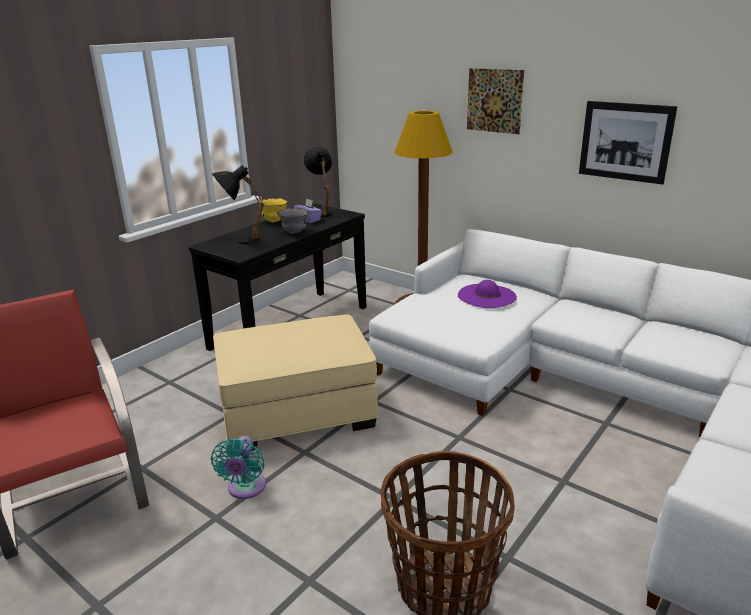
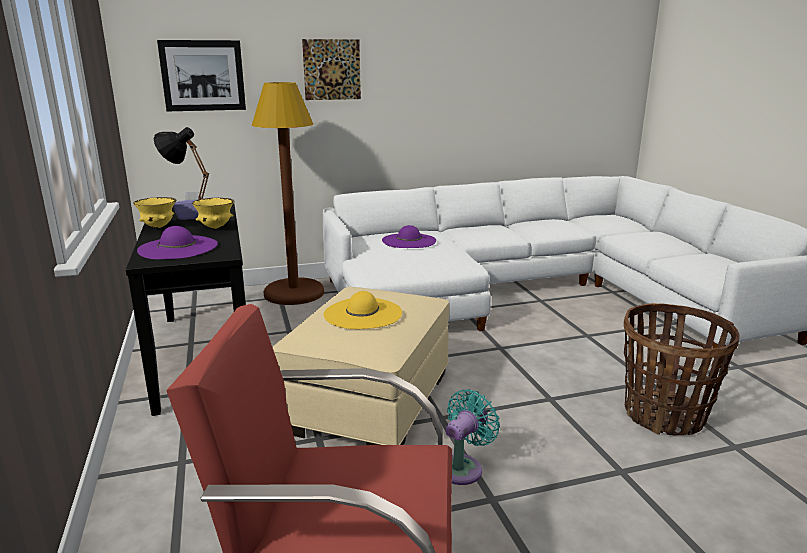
camera: 55 degrees left, 5 degrees down
turquoise fan [211,436,266,499] -> turquoise fan turned 90 degrees counterclockwise [446,389,500,485]
black table lamp [212,165,265,244] -> purple hat [137,226,218,259]
grey bowl [277,208,309,234] -> yellow bowl [192,198,234,229]
picture [579,101,677,185] -> picture moved to [157,40,246,112]
none -> yellow hat [324,291,402,329]

